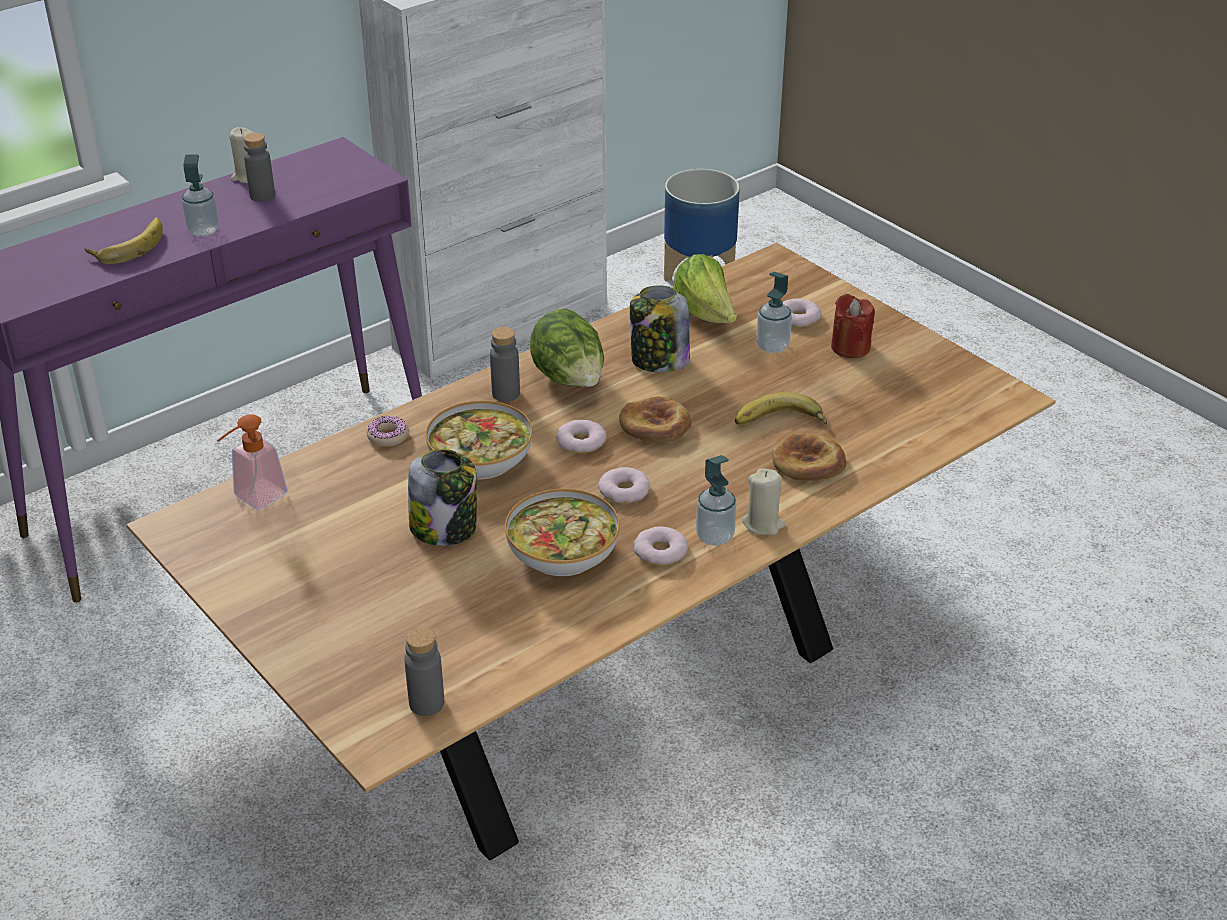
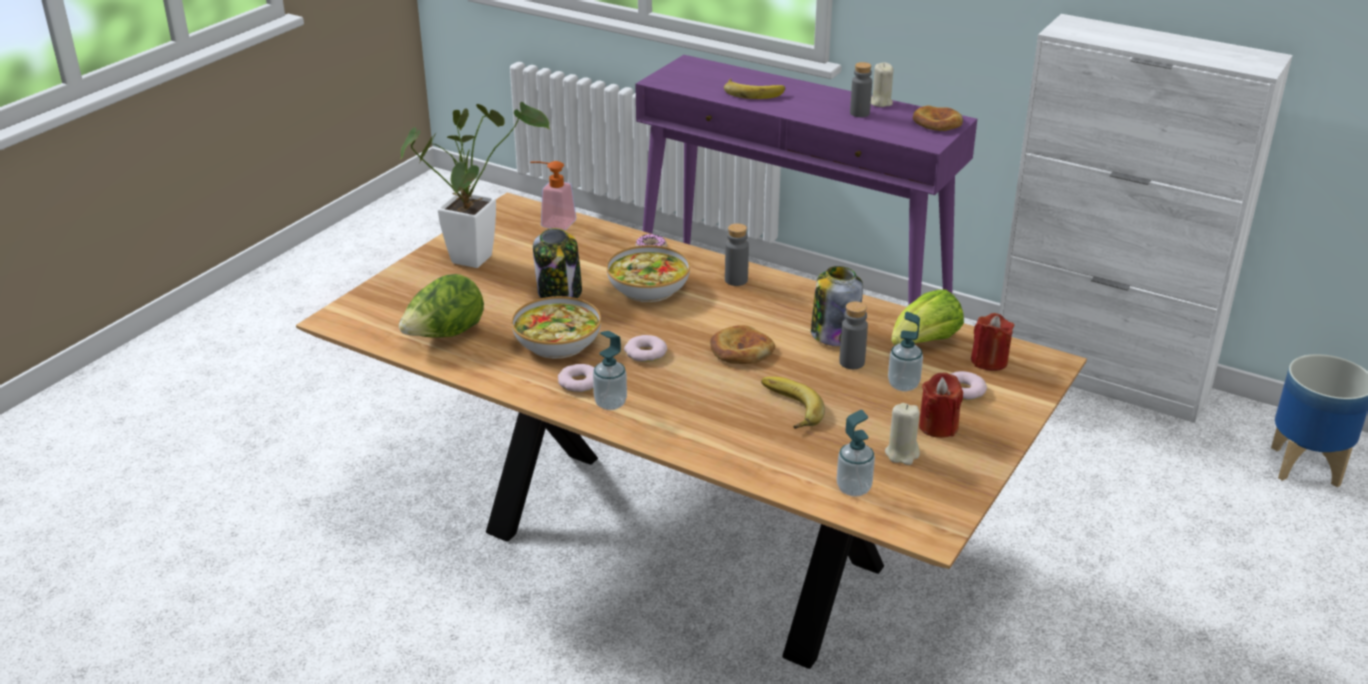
camera: 70 degrees right, 5 degrees down
soap dispenser [182,155,219,237] -> soap dispenser moved to [836,410,875,497]
grey bottle [404,627,444,716] -> grey bottle moved to [839,301,868,369]
lettuce [530,308,604,387] -> lettuce moved to [399,274,484,338]
donut [556,420,606,453] -> none
beige candle [742,468,785,535] -> beige candle moved to [885,403,920,465]
bread [772,433,846,481] -> bread moved to [913,105,963,131]
none -> potted plant [401,102,550,268]
none -> red candle [971,313,1014,371]

